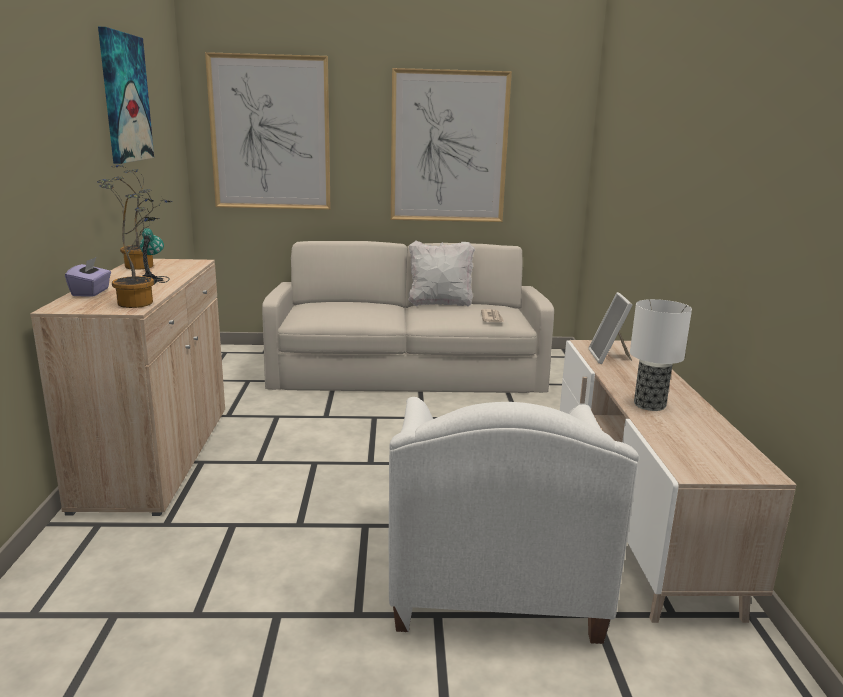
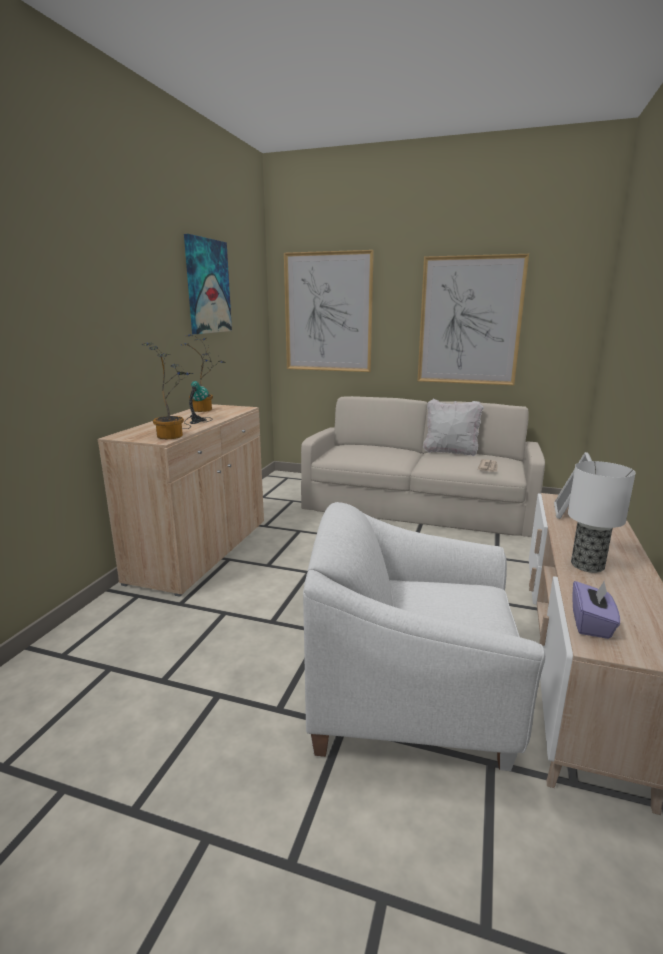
camera: 20 degrees right, 0 degrees up
purple tissue box [65,257,111,297] -> purple tissue box moved to [572,580,620,639]
white armchair [389,397,639,644] -> white armchair turned 75 degrees clockwise [303,502,545,771]

